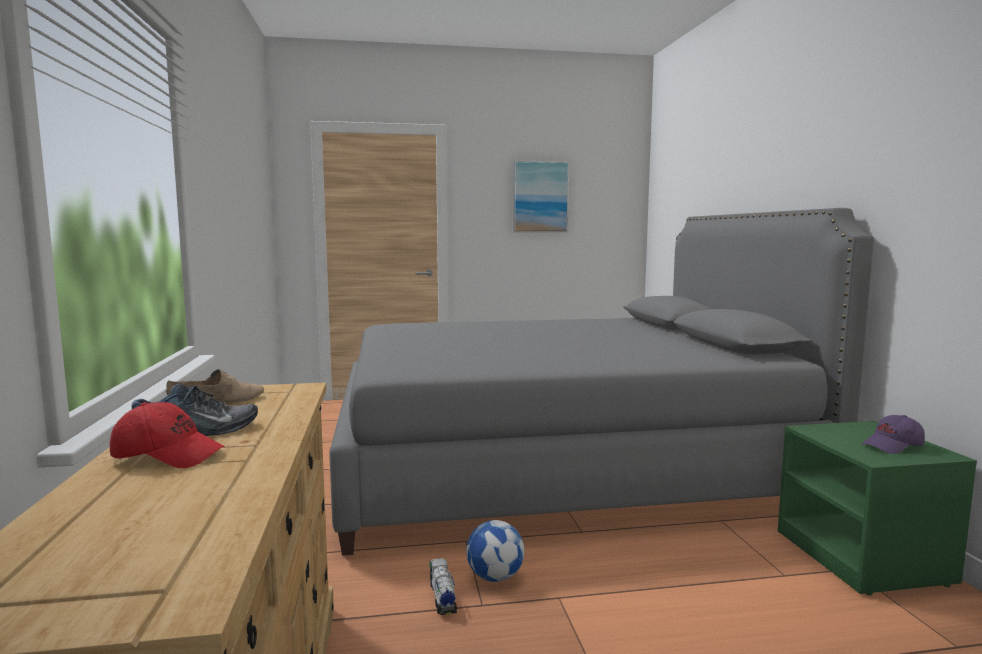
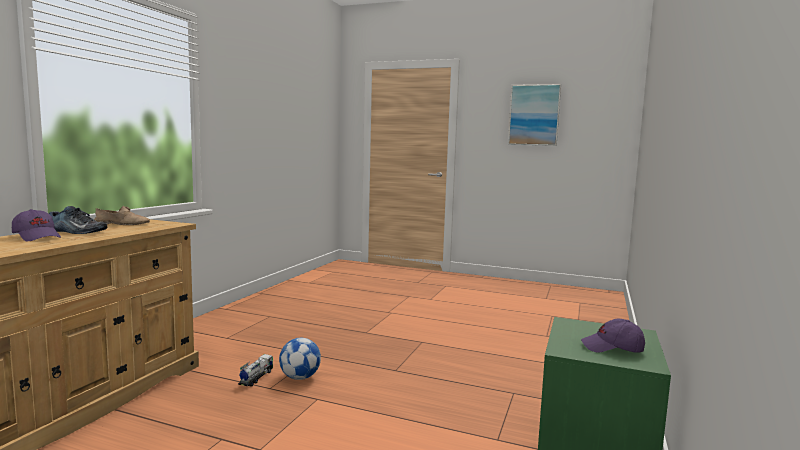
camera: 30 degrees right, 0 degrees up
red cap [110,402,225,468] -> purple cap [12,209,61,241]
grey bed [329,208,874,556] -> none

